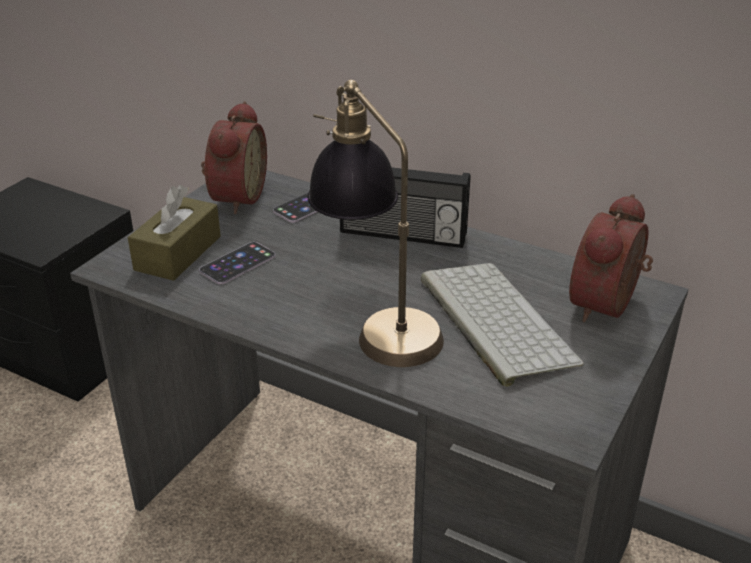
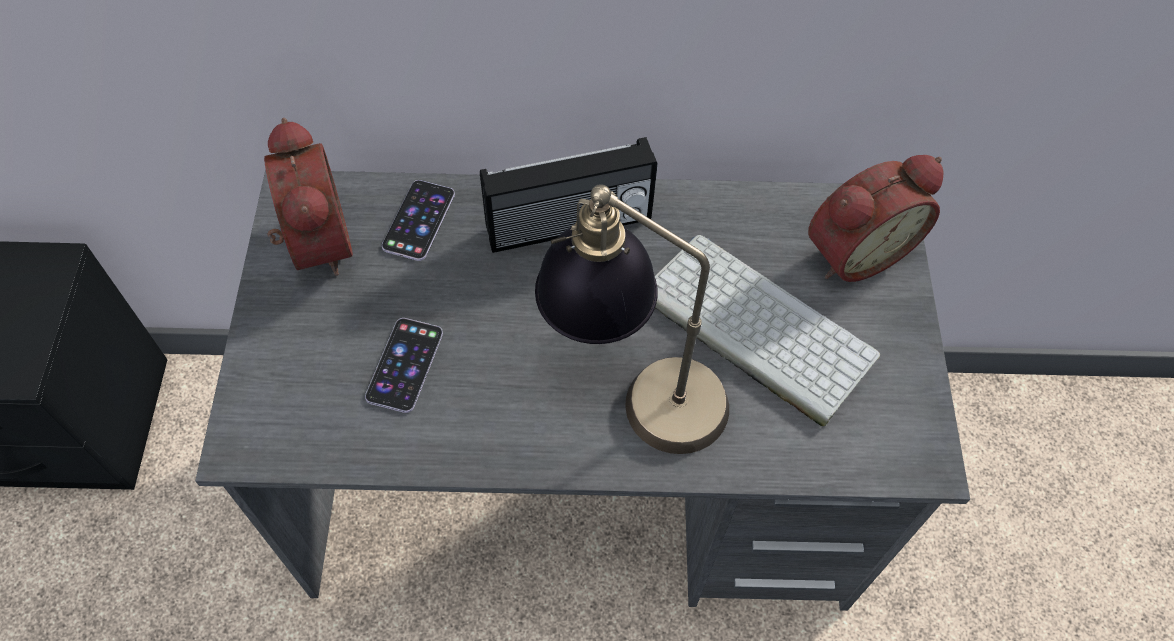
camera: 30 degrees left, 25 degrees up
brown tissue box [128,185,221,281] -> none
alarm clock [569,194,653,322] -> alarm clock turned 120 degrees counterclockwise [808,155,944,282]

